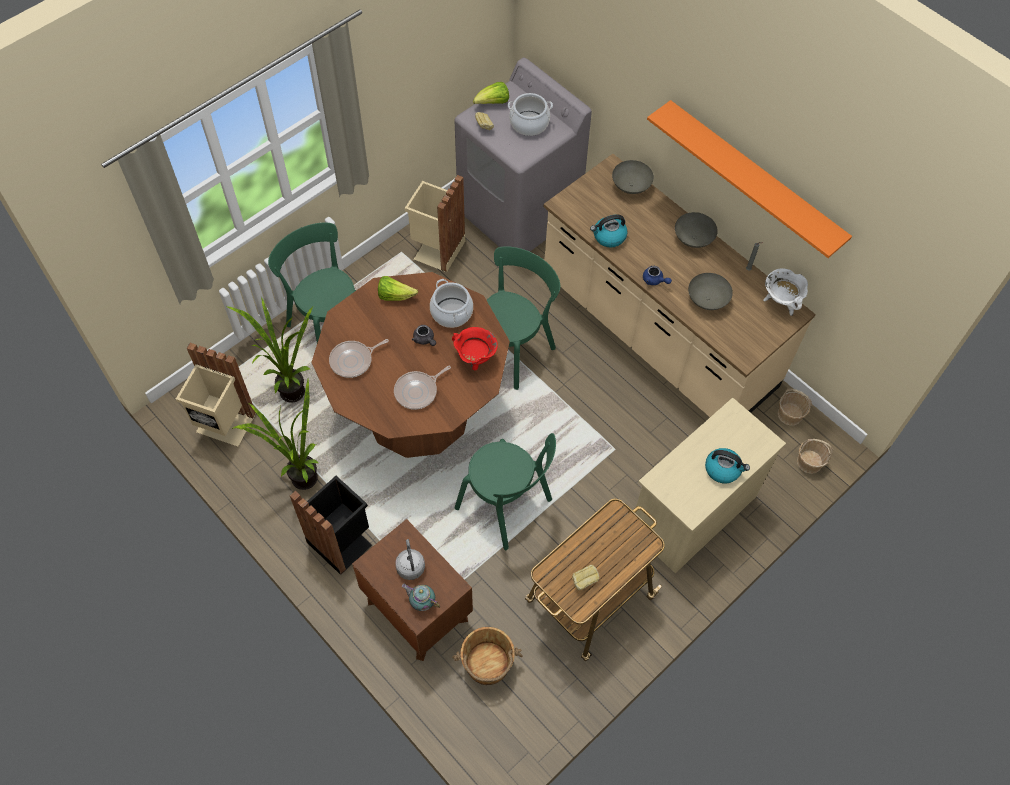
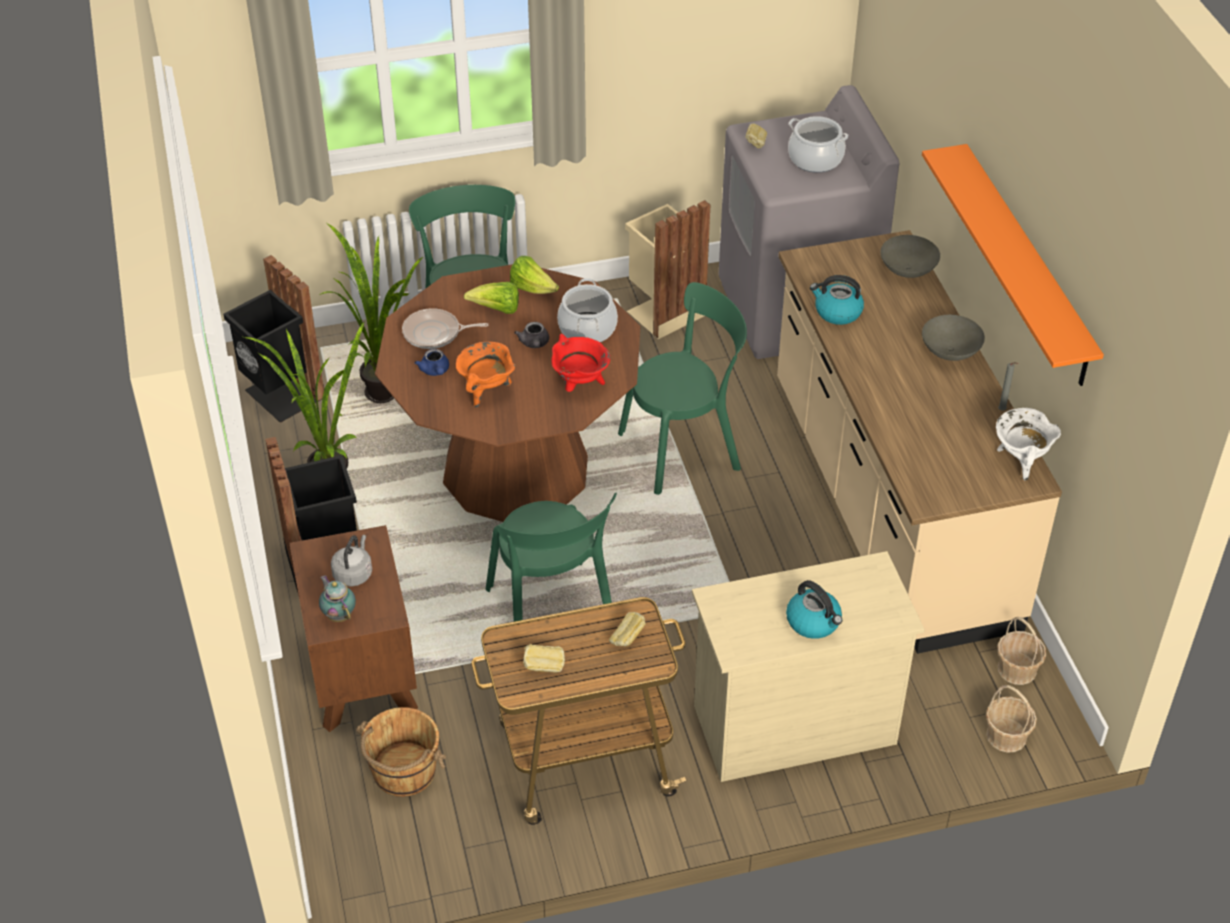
camera: 30 degrees right, 15 degrees down
beige trash can [176,343,256,446] -> black trash can [223,255,324,423]
frying pan [394,366,451,410] -> orange cooking pot [456,342,515,408]
lettuce [473,82,509,104] -> lettuce moved to [463,282,519,314]
blue teapot [643,266,672,285] -> blue teapot moved to [415,349,449,376]
grey bowl [688,273,733,310] -> none
none -> bread [609,612,646,647]

